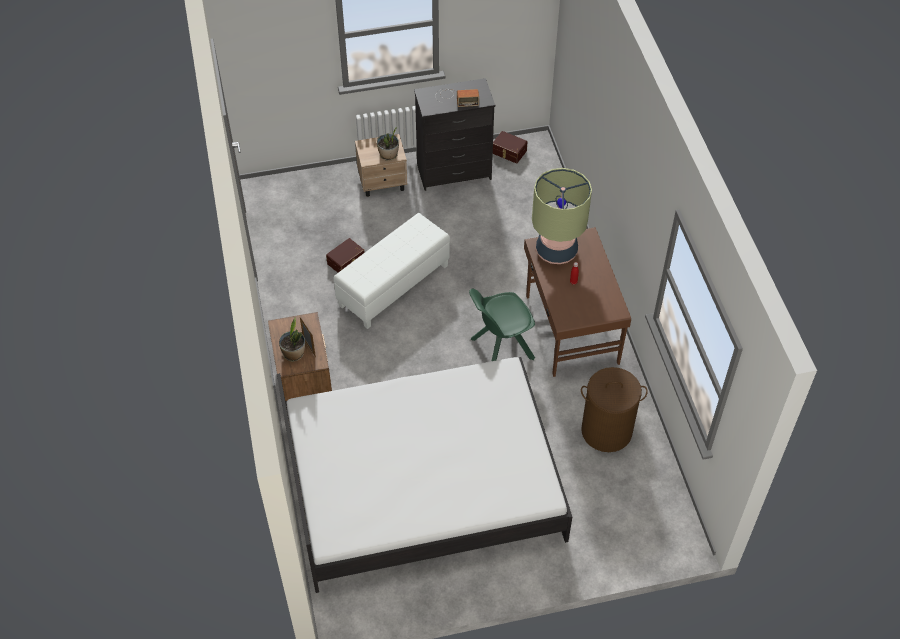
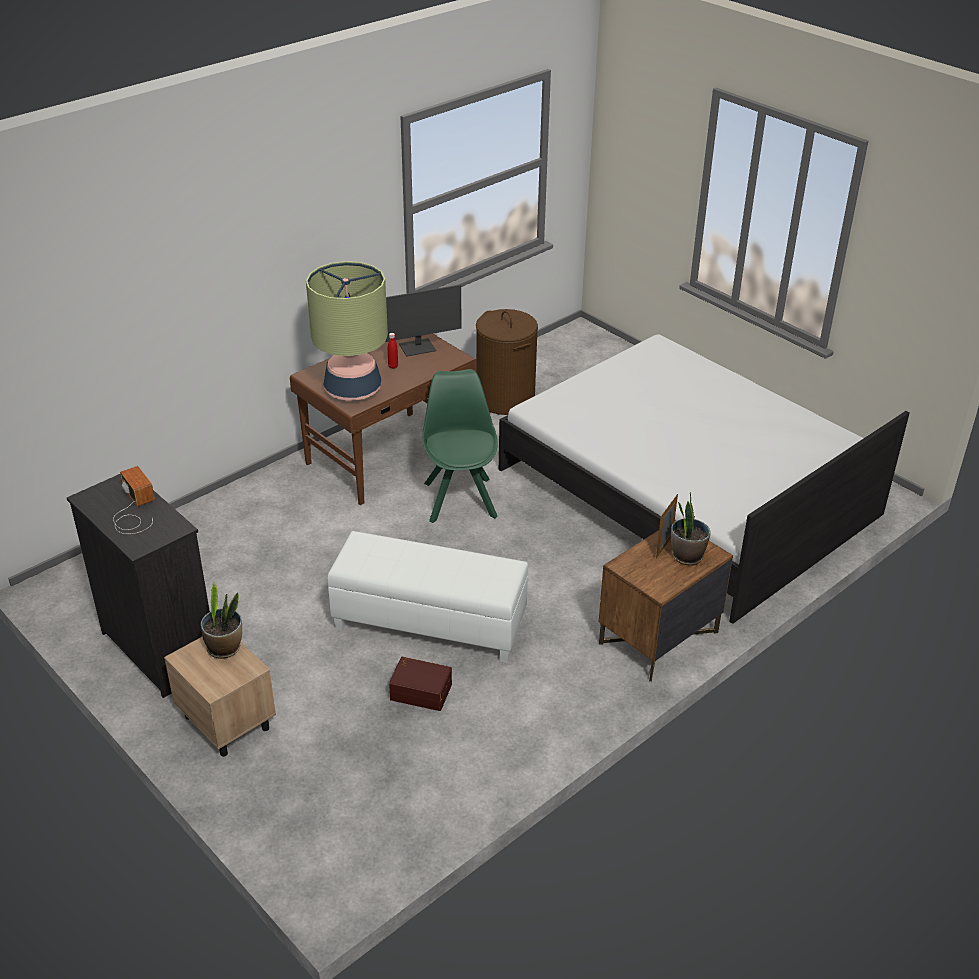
camera: 120 degrees left, 15 degrees down
green chair [469,289,535,361] -> green chair turned 135 degrees counterclockwise [422,369,498,523]
brown storage box [493,131,528,164] -> none
none -> monitor [385,285,461,357]

